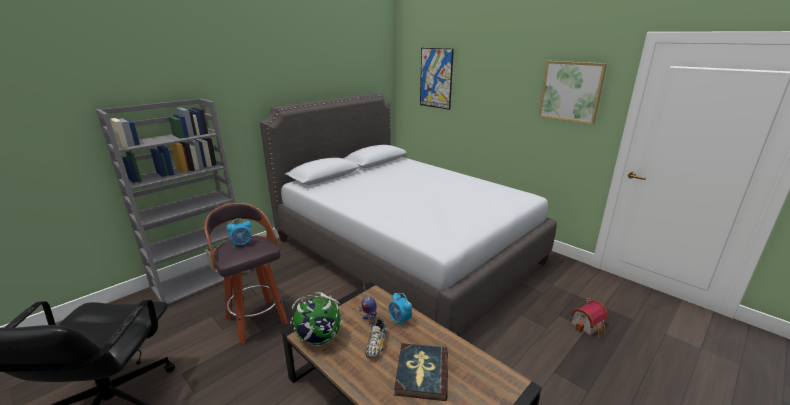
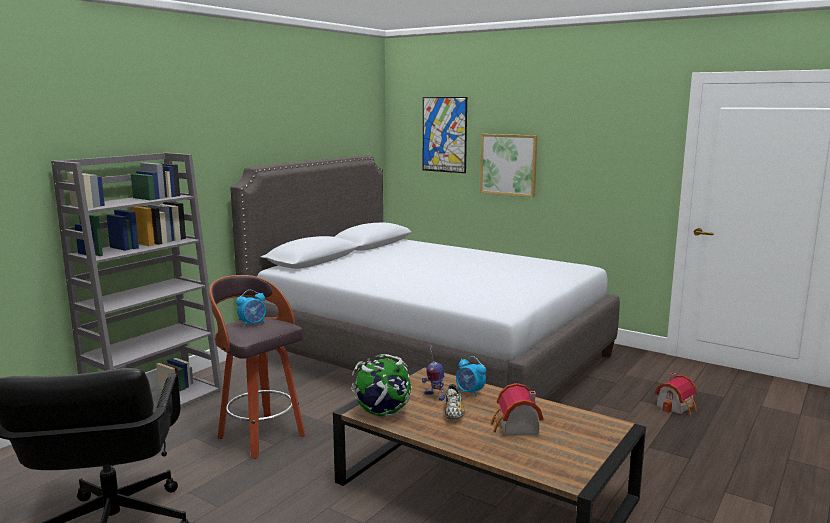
camera: 10 degrees left, 10 degrees down
book [394,343,448,401] -> toy house [491,383,544,436]
picture [539,61,607,124] -> picture moved to [480,134,538,197]

